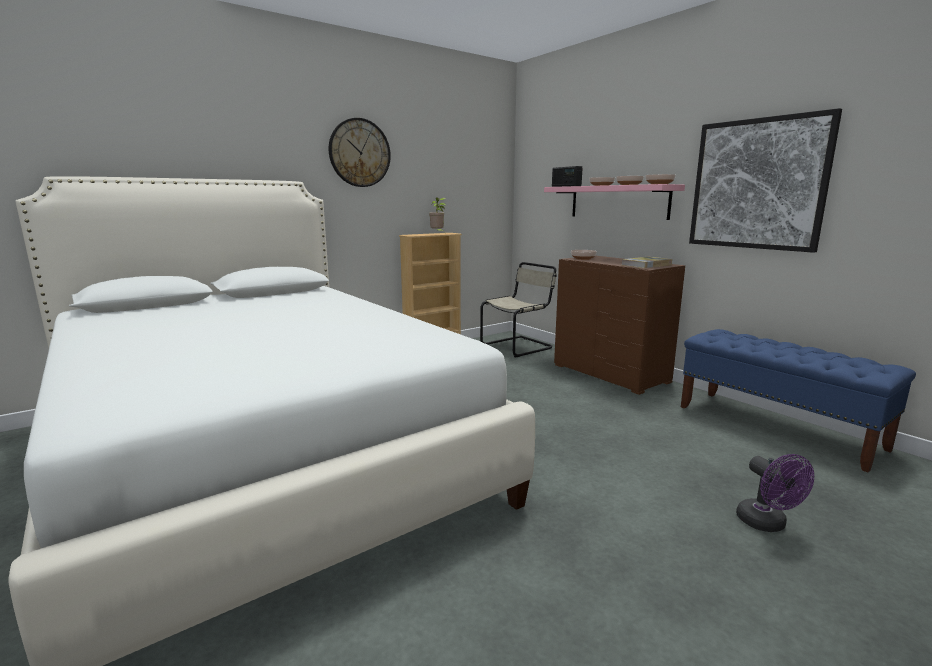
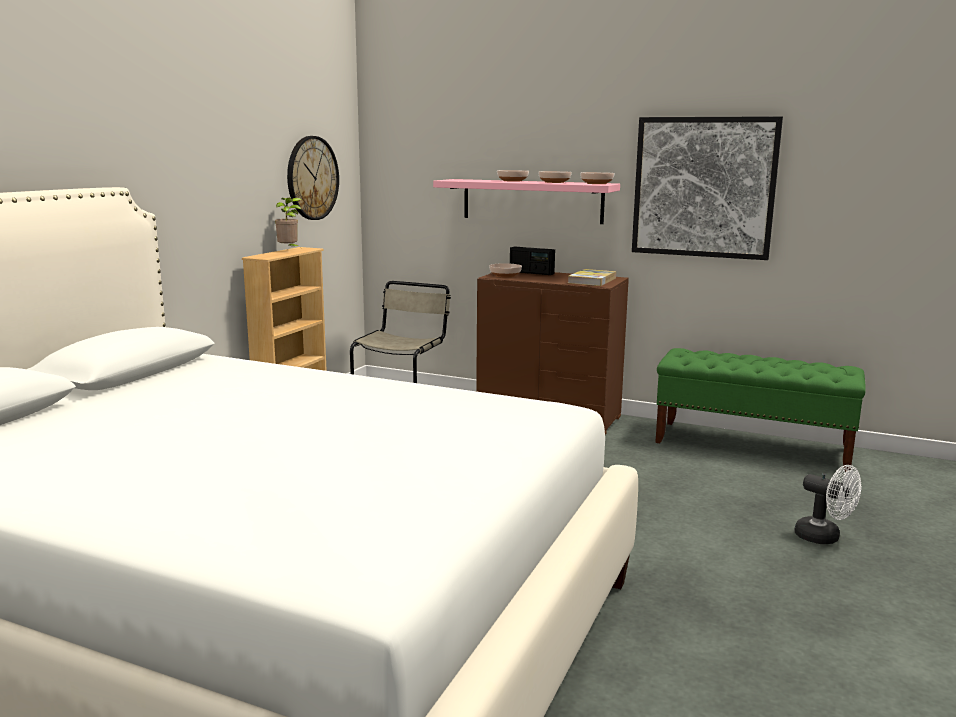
camera: 30 degrees left, 0 degrees up
wall clock [329,118,391,187] -> wall clock moved to [287,136,339,220]
radio [552,166,583,187] -> radio moved to [510,247,555,275]
blue bench [681,329,916,473] -> green bench [655,348,866,472]
purple fan [736,454,814,532] -> white fan [794,465,862,544]

